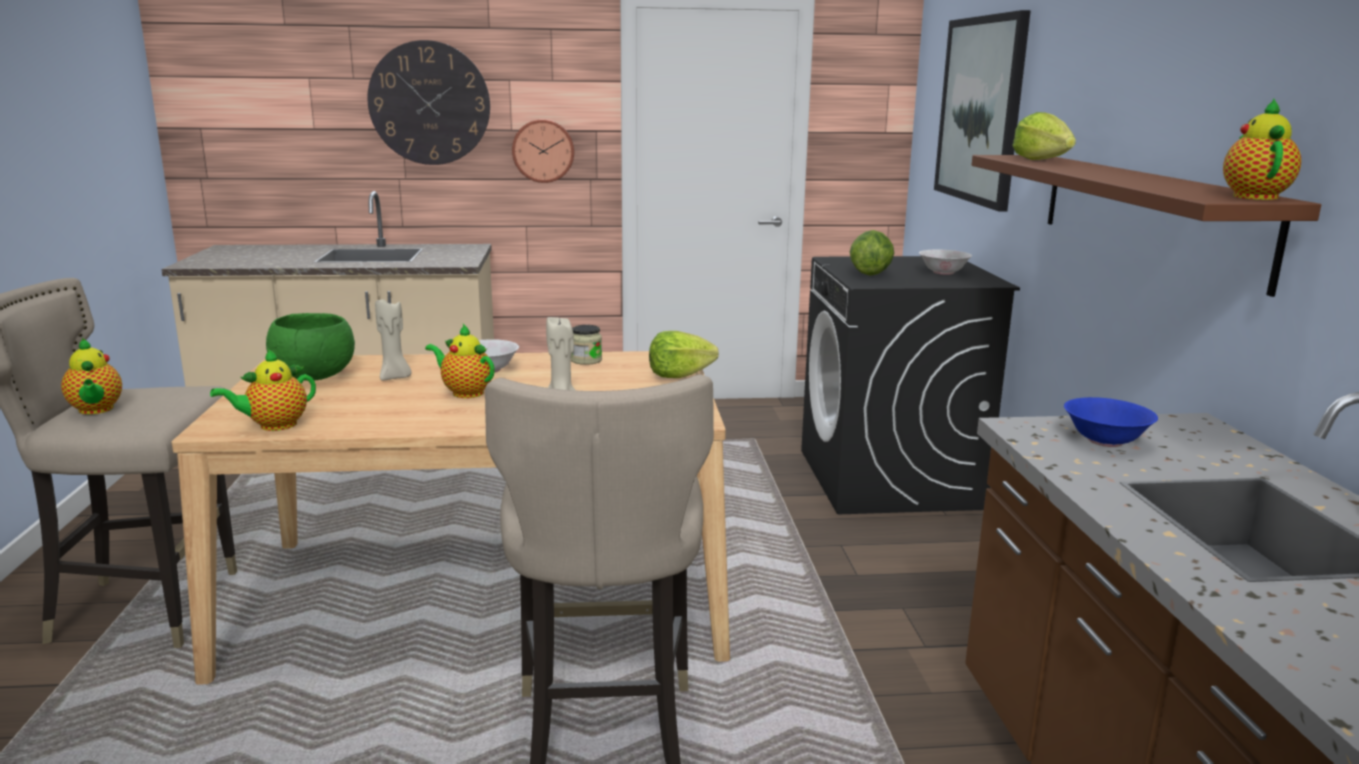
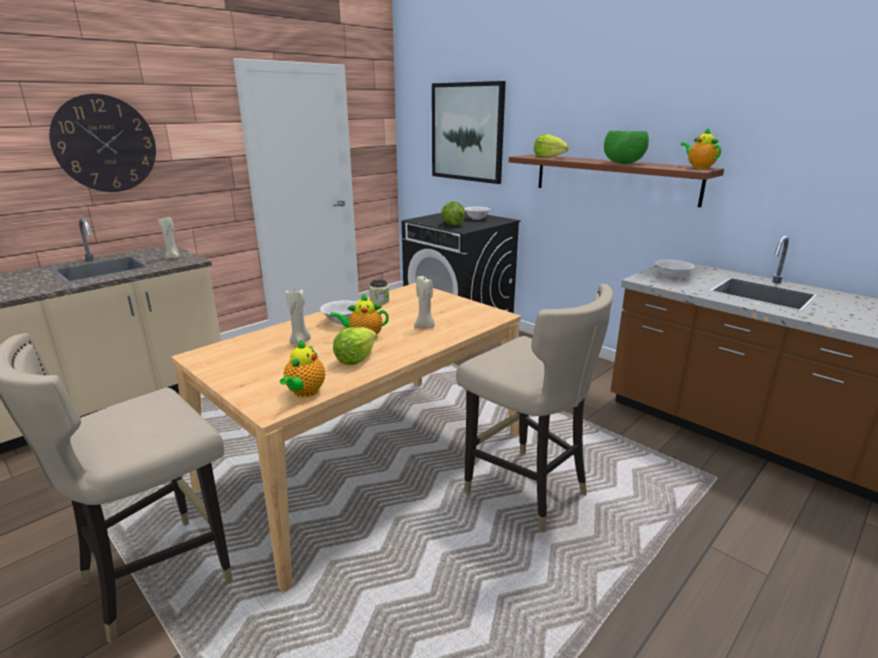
camera: 40 degrees left, 5 degrees up
teapot [61,338,122,414] -> none
green bowl [266,313,355,381] -> green bowl moved to [604,130,649,164]
wall clock [512,119,574,183] -> none
lettuce [649,331,719,378] -> lettuce moved to [333,327,377,365]
blue bowl [1064,397,1158,447] -> white bowl [655,260,695,279]
none -> beige candle [158,215,180,259]

